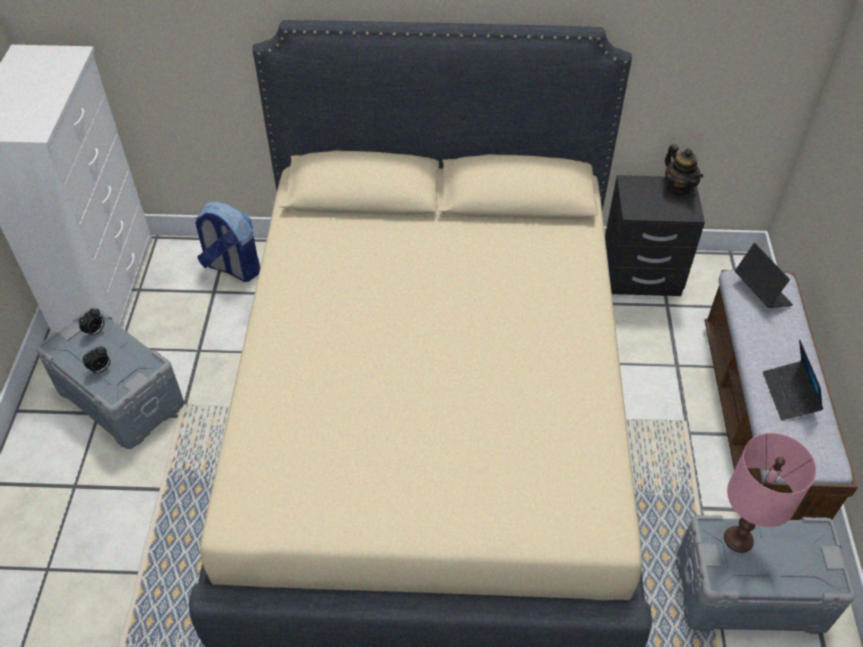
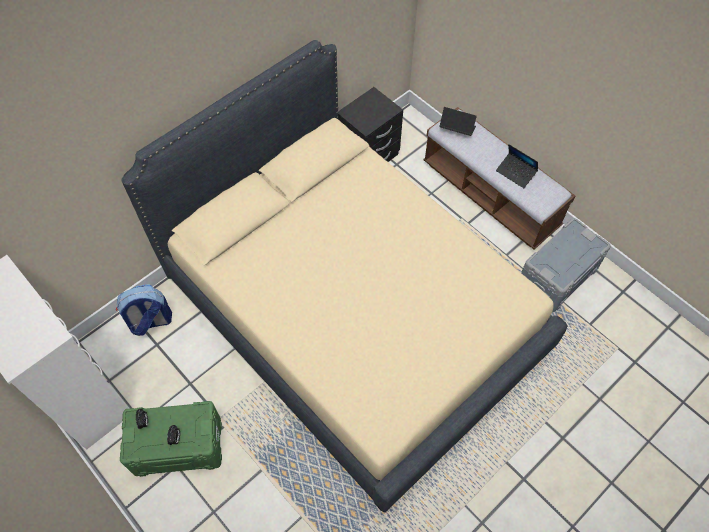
camera: 45 degrees left, 10 degrees up
grey storage box [36,306,184,449] -> green storage box [120,401,222,477]
teapot [665,144,703,195] -> none
pink table lamp [724,433,817,553] -> none

